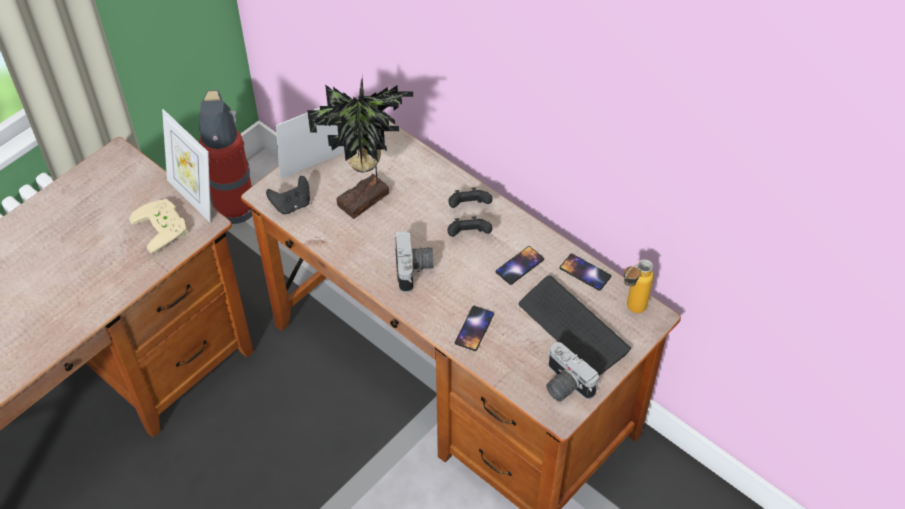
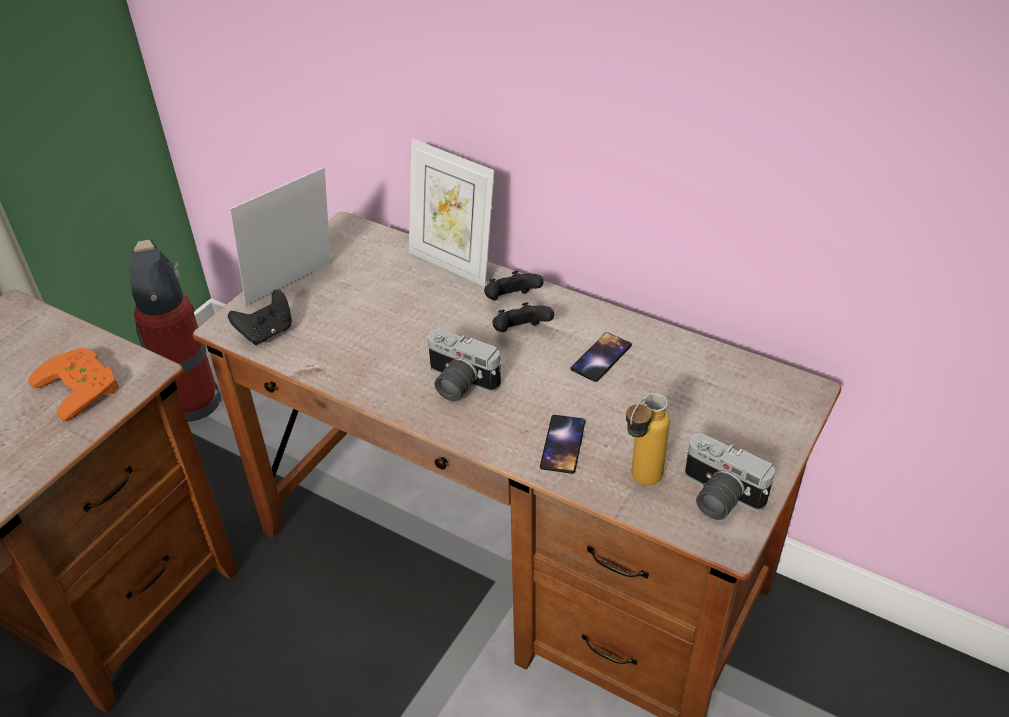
camera: 10 degrees left, 10 degrees down
beige game controller [129,199,188,254] -> orange game controller [28,347,119,422]
picture frame [162,109,211,223] -> picture frame moved to [409,139,495,287]
potted plant [307,78,413,219] -> none
camera [395,231,434,293] -> camera turned 135 degrees clockwise [425,329,502,402]
keyboard [519,275,631,376] -> none
phone [560,254,611,291] -> none
bottle [624,259,654,313] -> bottle moved to [626,393,670,485]

